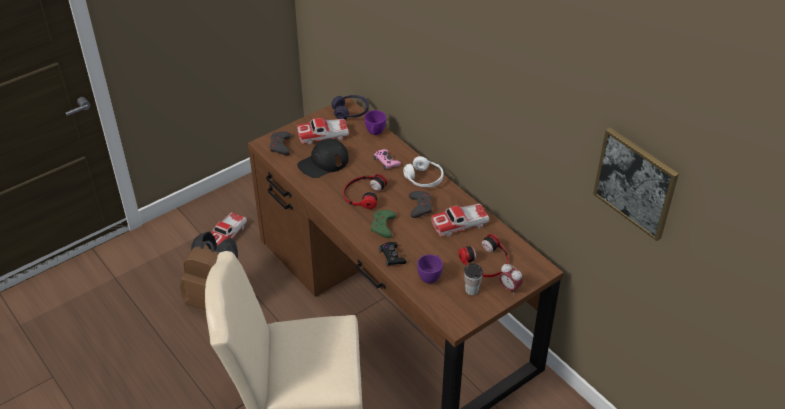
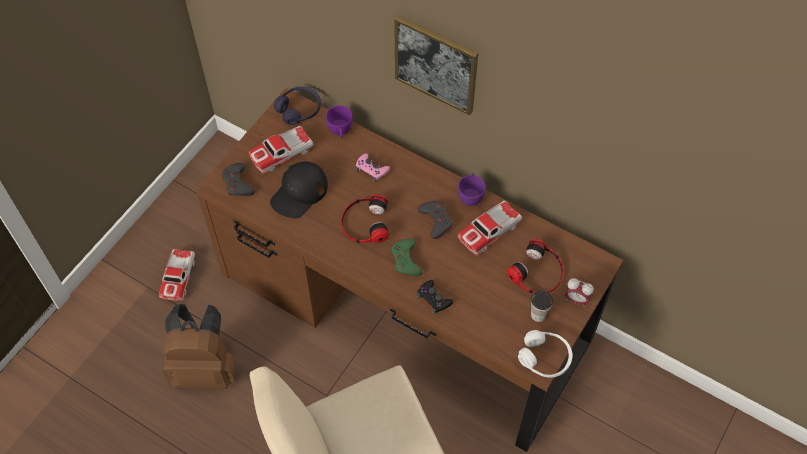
camera: 20 degrees left, 15 degrees up
white headphones [403,156,443,187] -> white headphones moved to [518,330,573,377]
purple cup [417,254,443,283] -> purple cup moved to [458,173,486,206]
picture [593,128,679,241] -> picture moved to [394,15,478,115]

